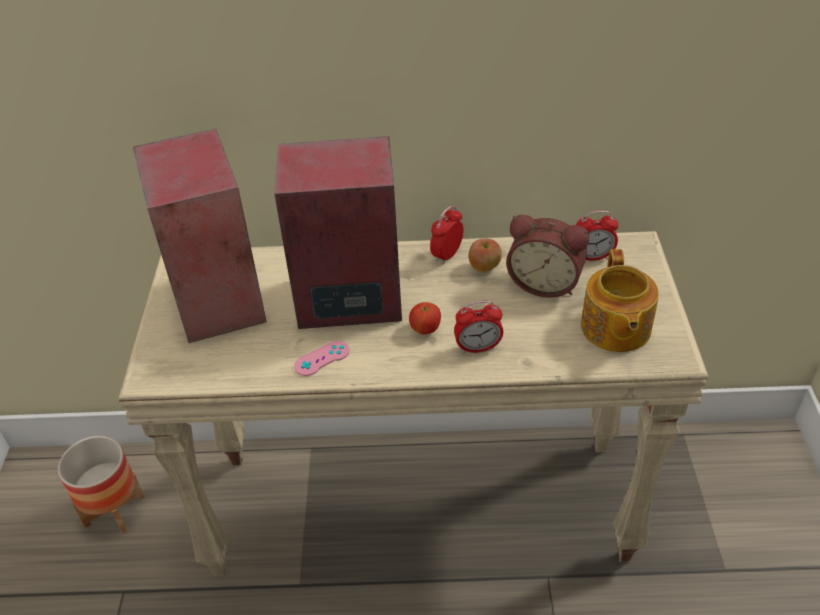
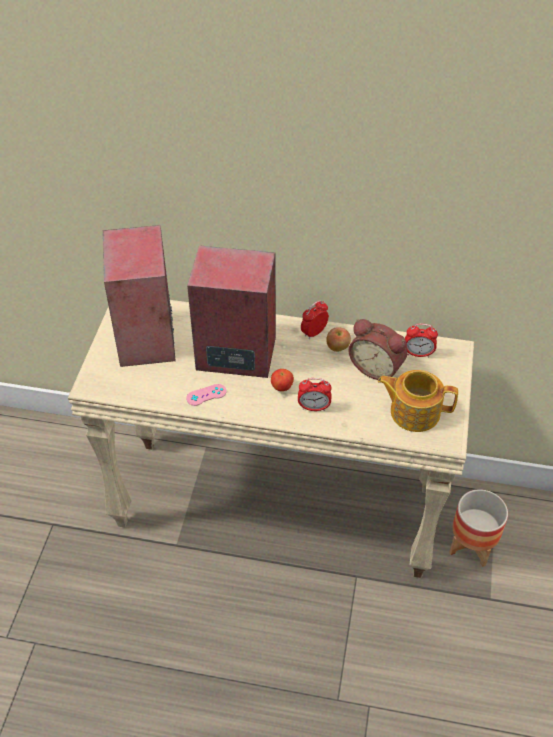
camera: 10 degrees right, 5 degrees up
planter [58,436,145,534] -> planter moved to [449,489,508,567]
teapot [581,249,659,352] -> teapot turned 90 degrees clockwise [378,370,458,432]

